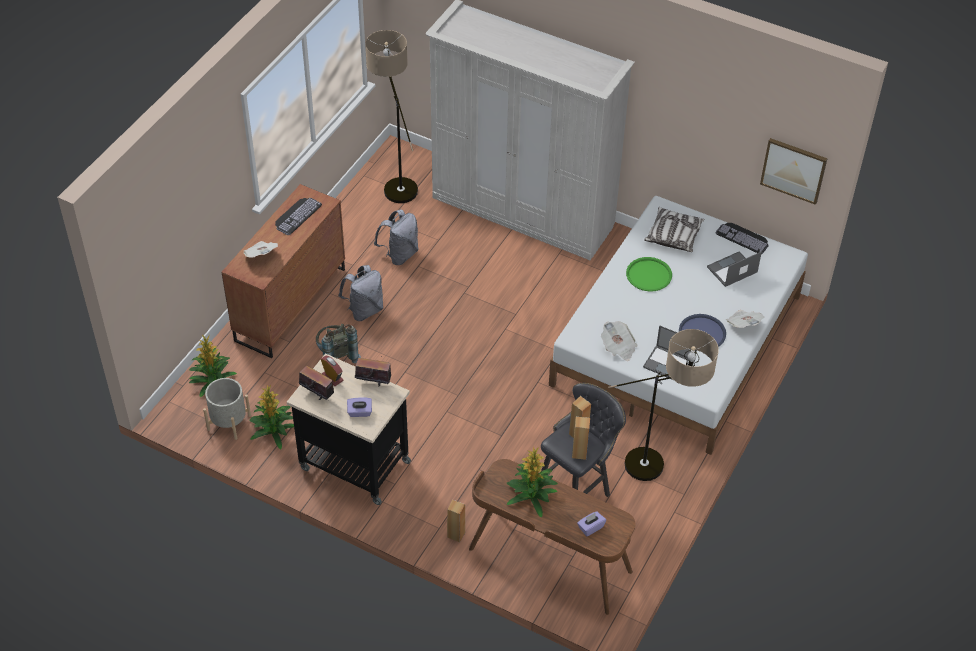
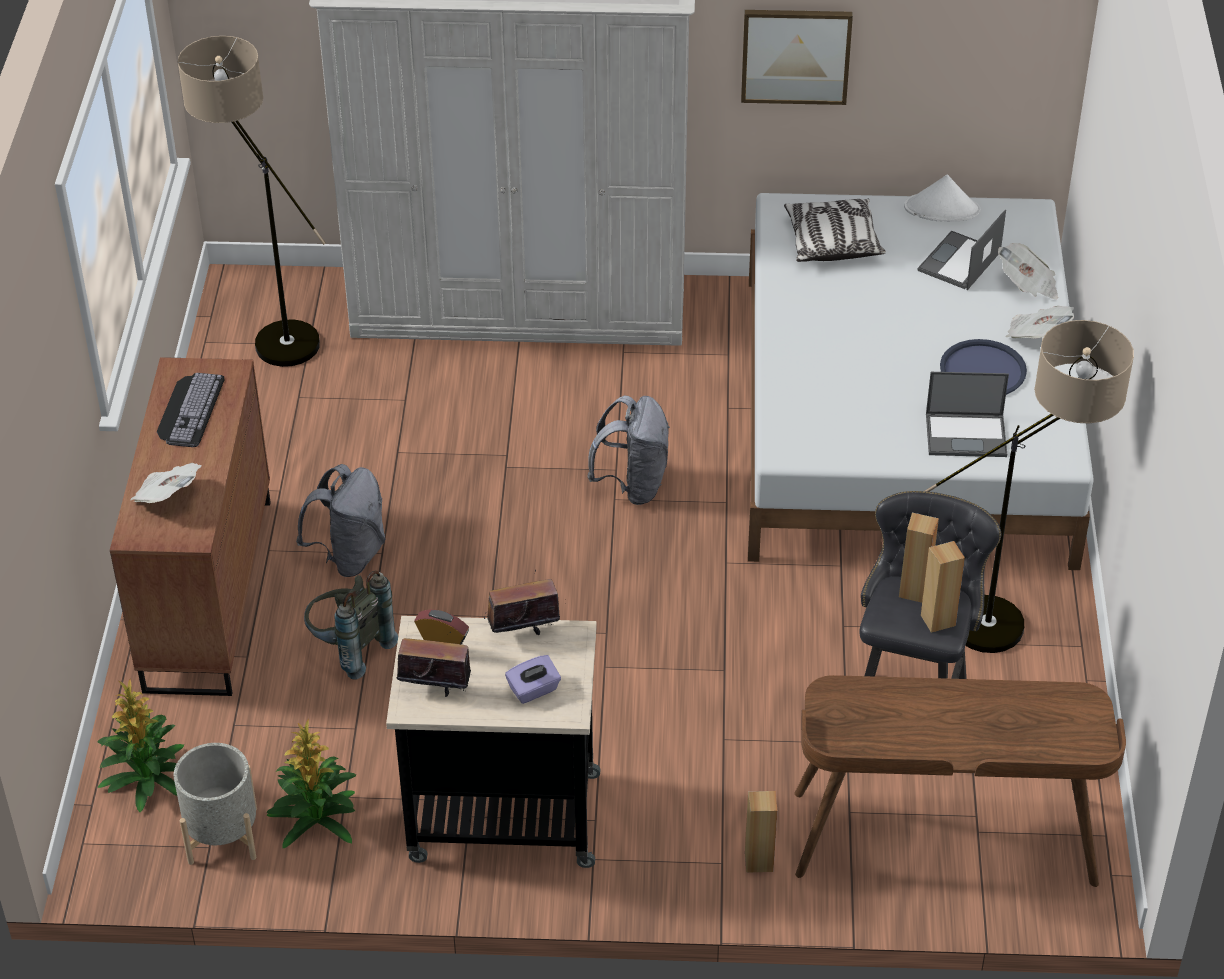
camera: 25 degrees left, 5 degrees down
grey backpack [374,209,419,265] -> grey backpack moved to [587,396,670,505]
potted plant [507,446,558,518] -> none
purple tissue box [577,511,606,536] -> none
newspaper [601,321,637,361] -> newspaper moved to [998,243,1058,299]
green tray [626,257,672,291] -> none
keyboard [716,223,769,254] -> white hat [904,174,981,222]
picture [760,138,828,205] -> picture moved to [741,10,853,105]

